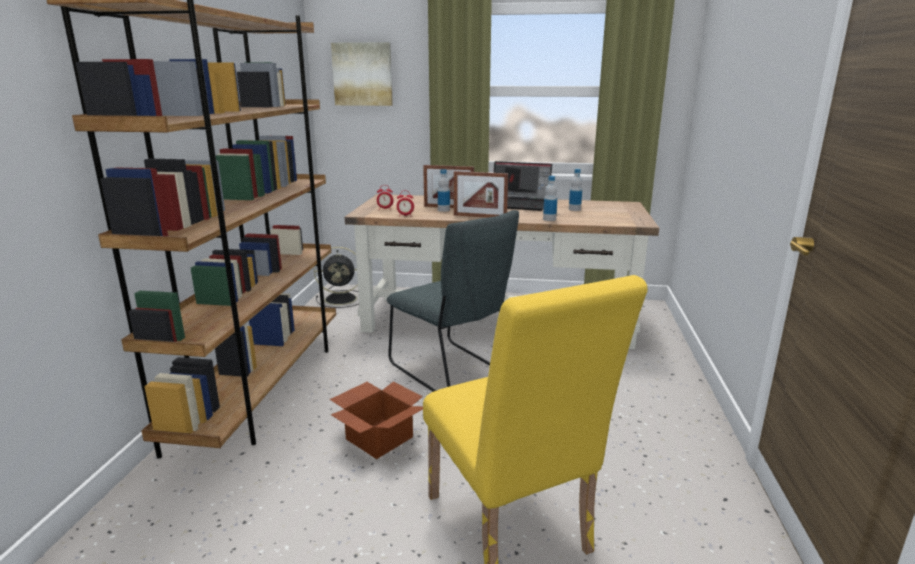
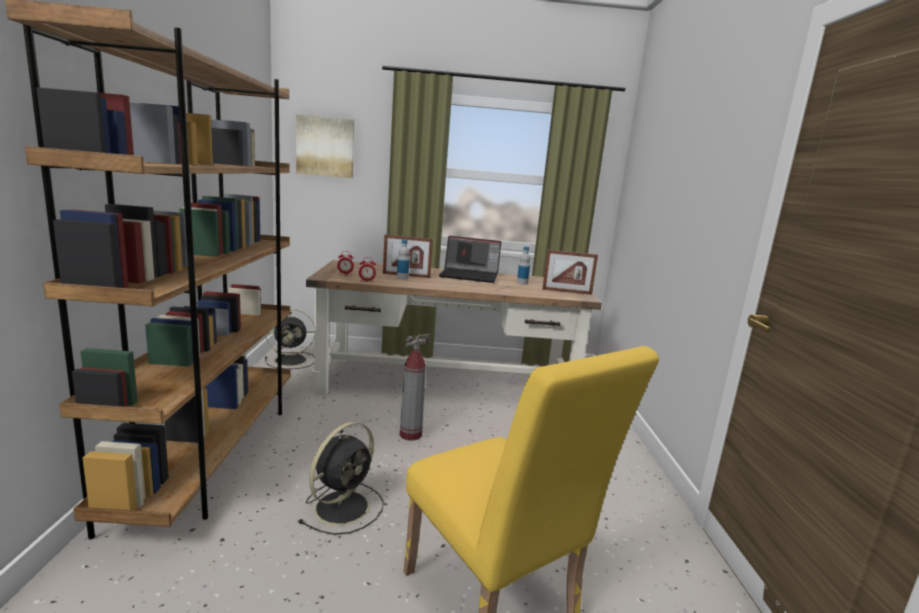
camera: 10 degrees left, 5 degrees down
cardboard box [330,382,423,459] -> black fan [298,422,384,535]
grey chair [387,210,519,392] -> fire extinguisher [400,334,430,441]
picture frame [454,171,508,218] -> picture frame moved to [542,250,598,295]
bottle [543,176,557,221] -> none

